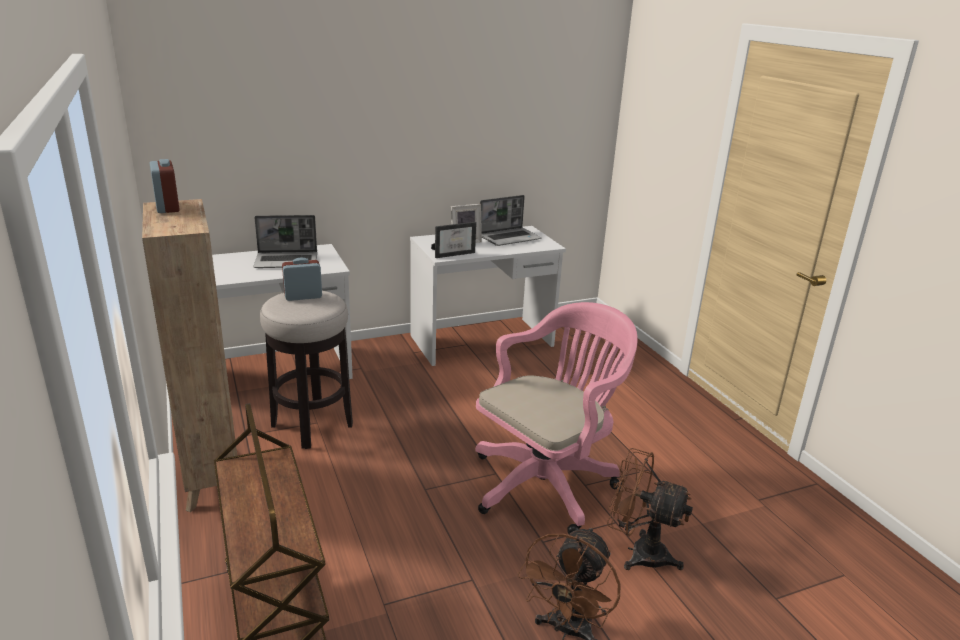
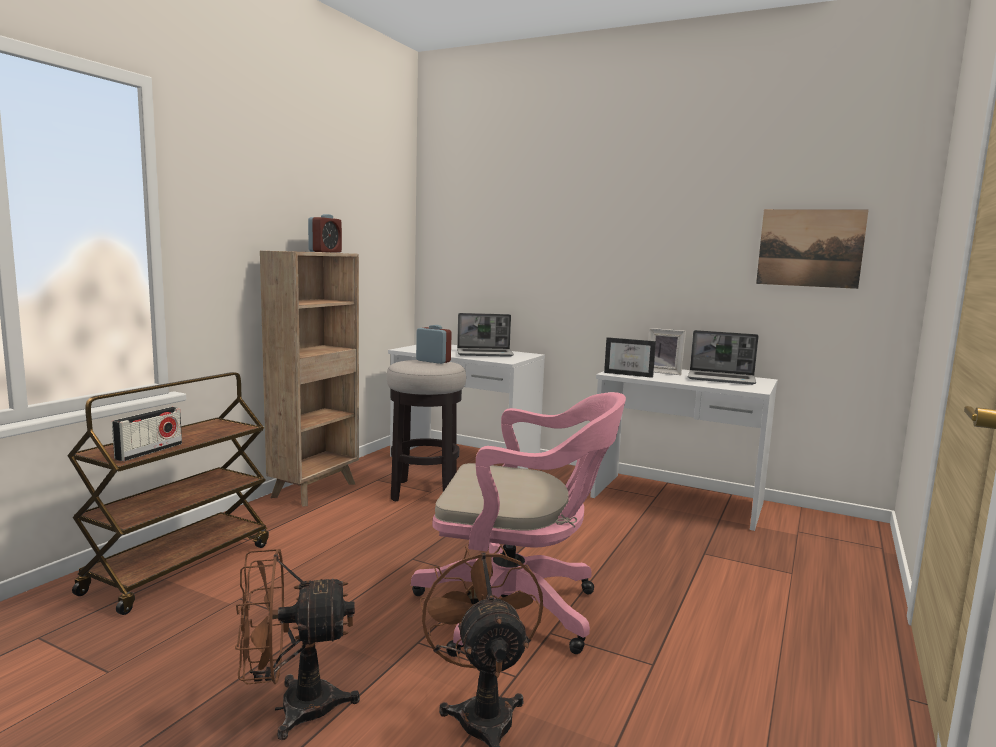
camera: 50 degrees right, 15 degrees down
laptop [253,215,317,268] -> laptop turned 45 degrees counterclockwise [457,313,514,357]
none -> radio [112,407,182,461]
none -> picture [756,209,868,289]

